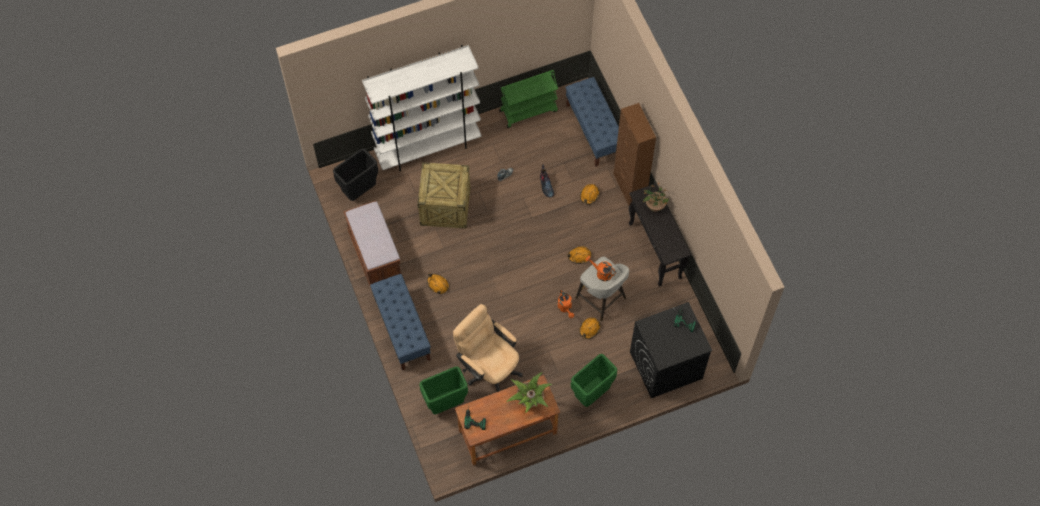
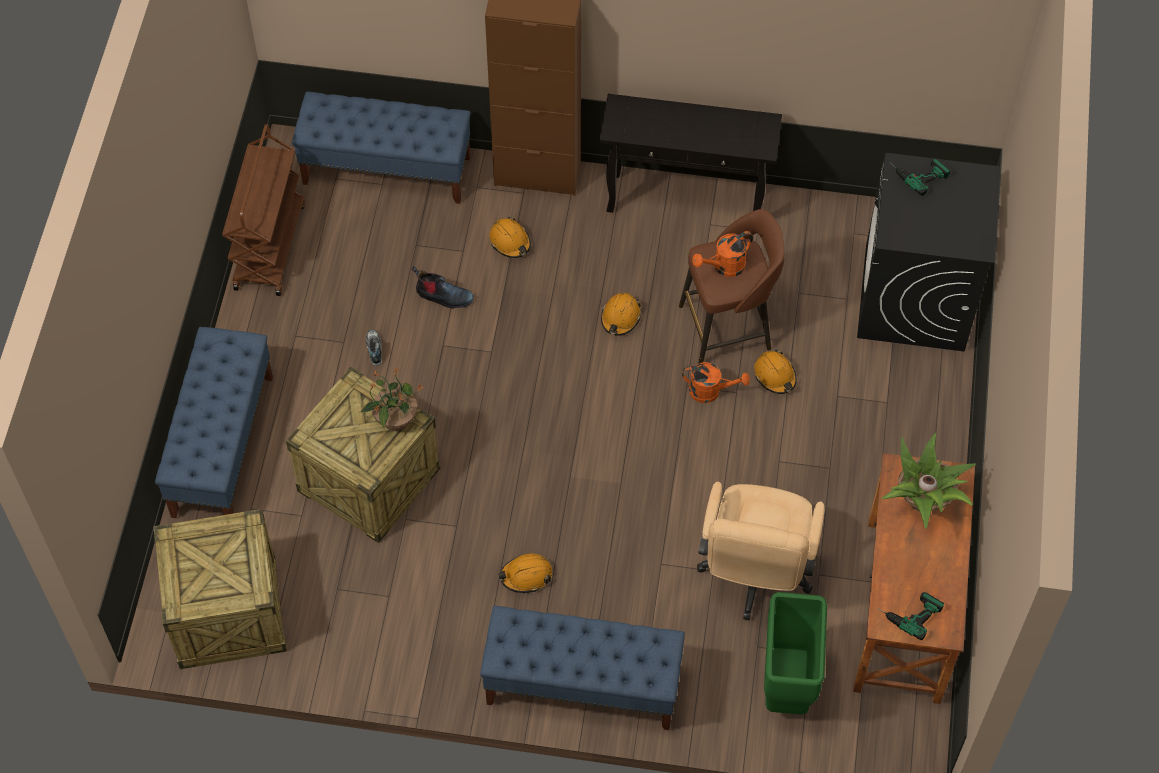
camera: 60 degrees left, 5 degrees down
black trash can [333,148,378,201] -> crate [153,509,287,669]
brown bench [343,200,402,288] -> none
white bookcase [362,45,481,171] -> blue bench [155,327,273,518]
beige office chair [453,304,523,392] -> beige office chair turned 60 degrees counterclockwise [697,482,825,621]
green cart [499,70,558,128] -> brown cart [222,124,305,296]
green trash can [571,354,618,407] -> none
grey stool [576,256,629,321] -> brown stool [679,209,784,364]
potted plant [643,183,669,212] -> potted plant moved to [360,367,423,431]

